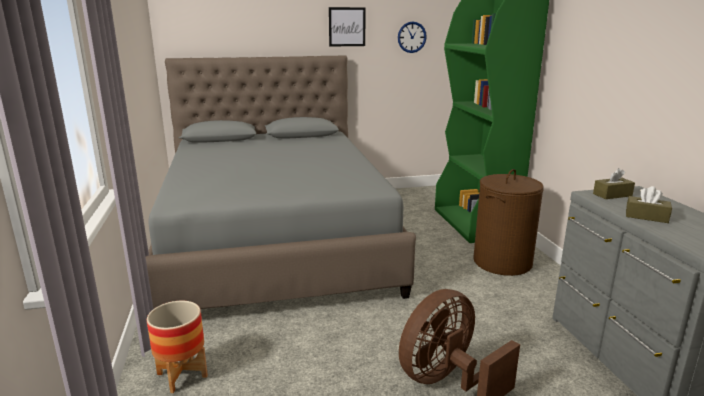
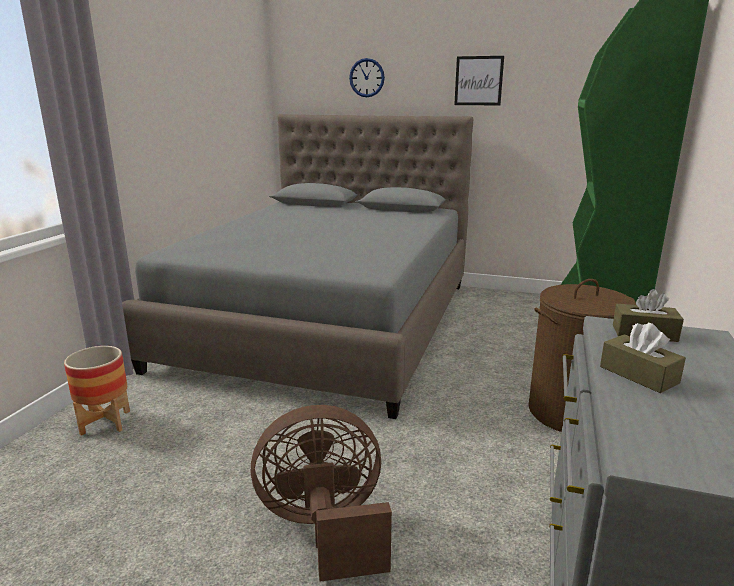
camera: 30 degrees right, 0 degrees up
wall clock [398,21,427,53] -> wall clock moved to [349,58,385,97]

